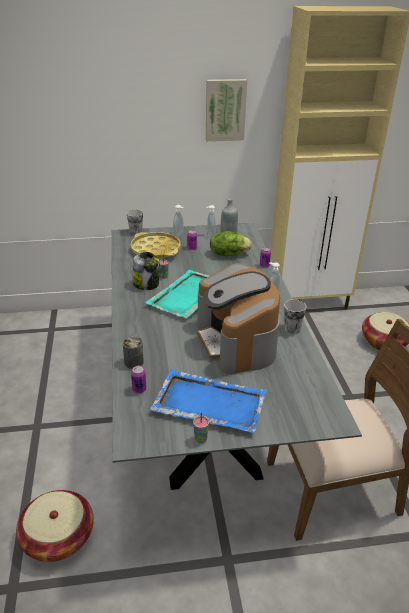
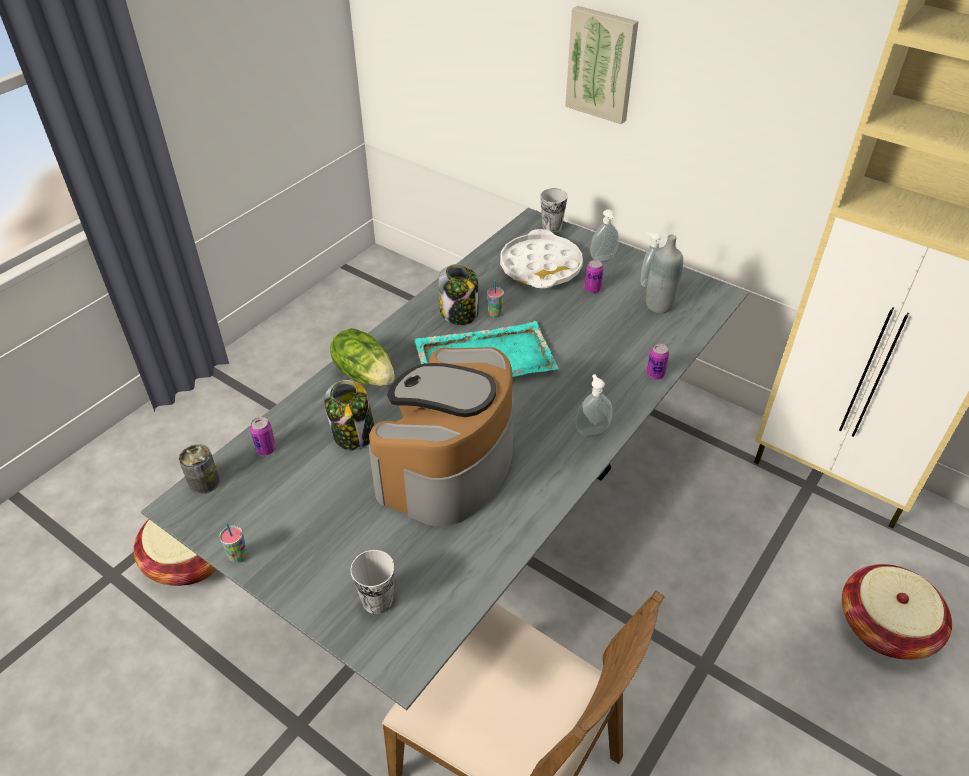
camera: 45 degrees right, 10 degrees up
can [123,336,144,369] -> can moved to [179,444,220,494]
yellow tray [130,232,180,258] -> white tray [500,229,583,288]
blue tray [150,370,267,433] -> none
picture [206,79,247,141] -> picture moved to [565,6,638,124]
lettuce [210,231,252,256] -> lettuce moved to [330,328,395,386]
cup [284,299,307,334] -> cup moved to [350,550,394,614]
none -> jar [324,380,374,451]

